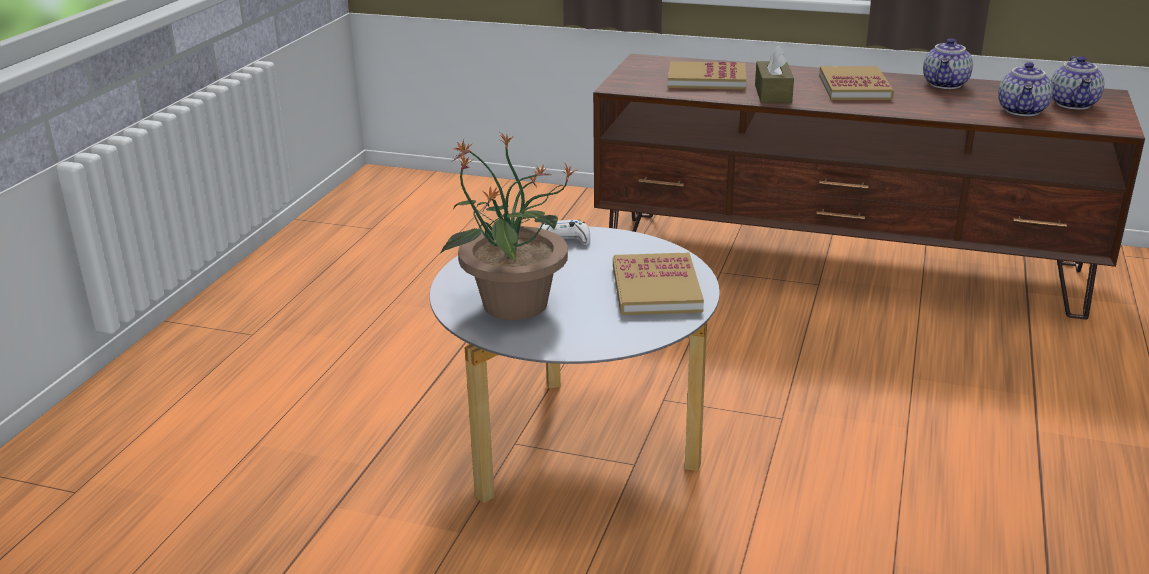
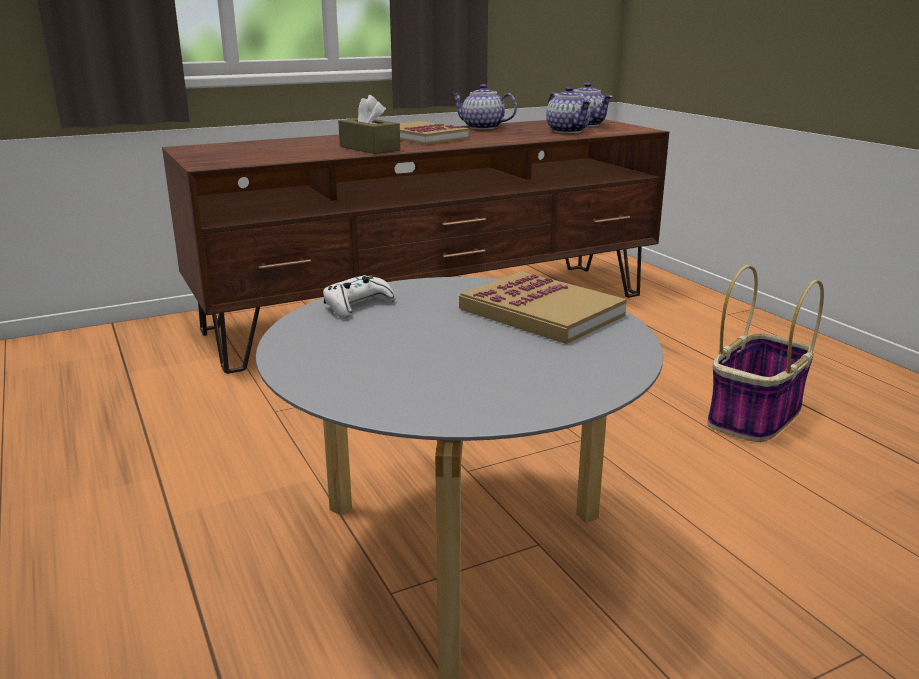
camera: 45 degrees left, 5 degrees down
potted plant [440,132,577,320] -> none
book [668,61,746,90] -> none
teapot [923,38,973,89] -> teapot turned 135 degrees clockwise [451,84,517,130]
none -> basket [707,265,824,442]

